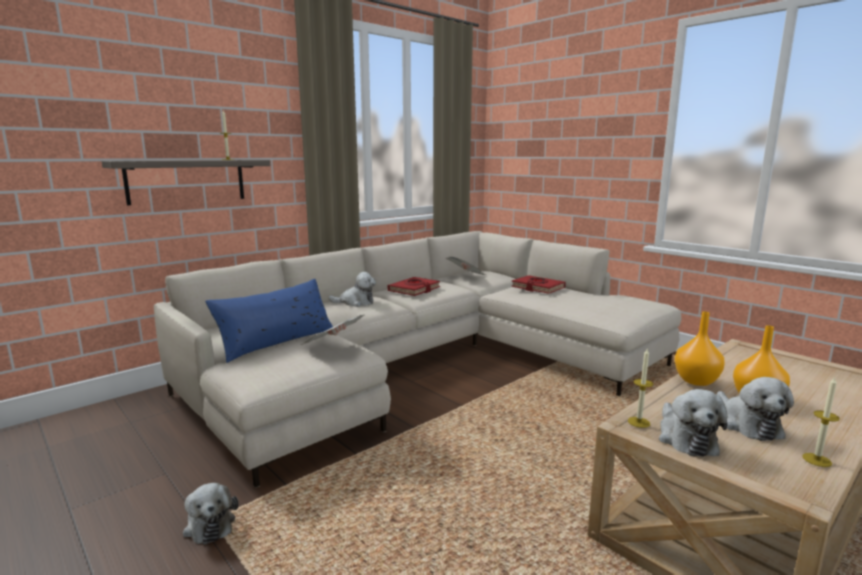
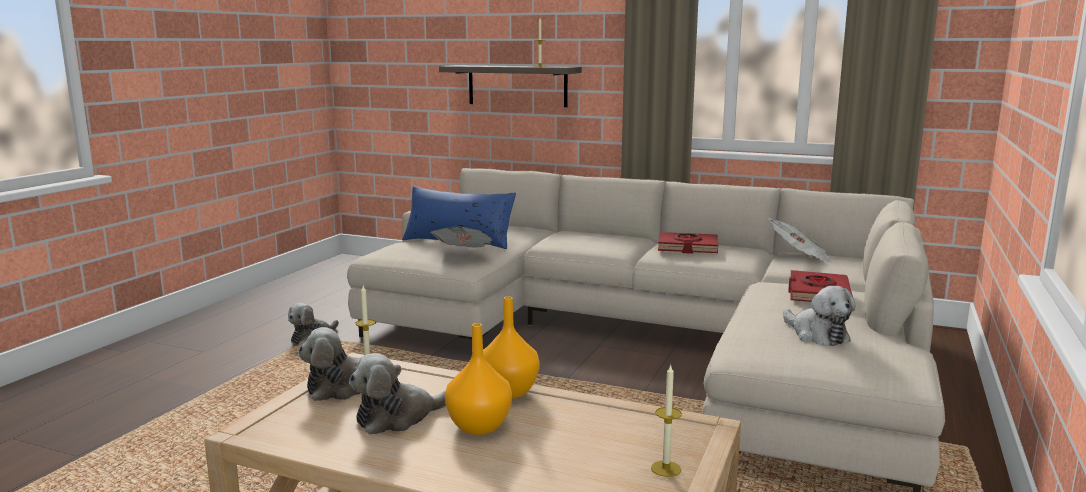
camera: 65 degrees right, 0 degrees up
plush toy [328,272,376,307] -> plush toy moved to [783,286,856,346]
candle [802,376,840,467] -> candle moved to [651,364,682,477]

